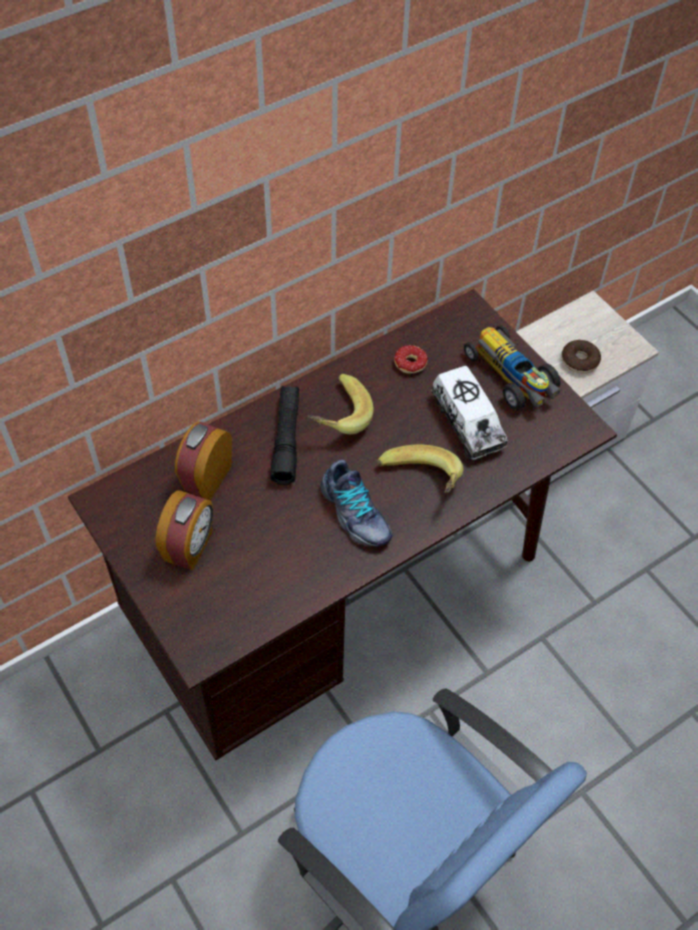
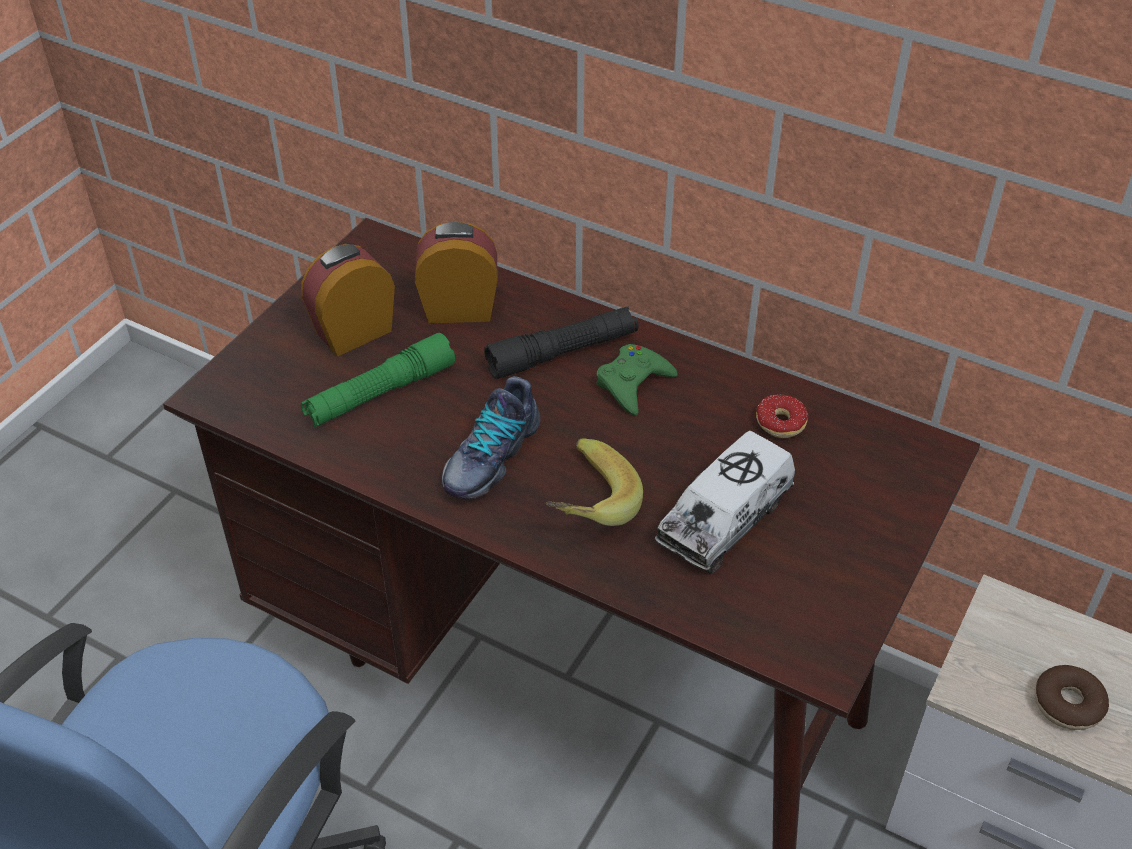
camera: 65 degrees right, 10 degrees down
alarm clock [155,490,213,571] -> alarm clock turned 150 degrees clockwise [301,244,395,357]
banana [308,374,373,434] -> green game controller [596,344,678,416]
toy car [464,325,561,411] -> none
none -> green flashlight [301,333,455,427]

